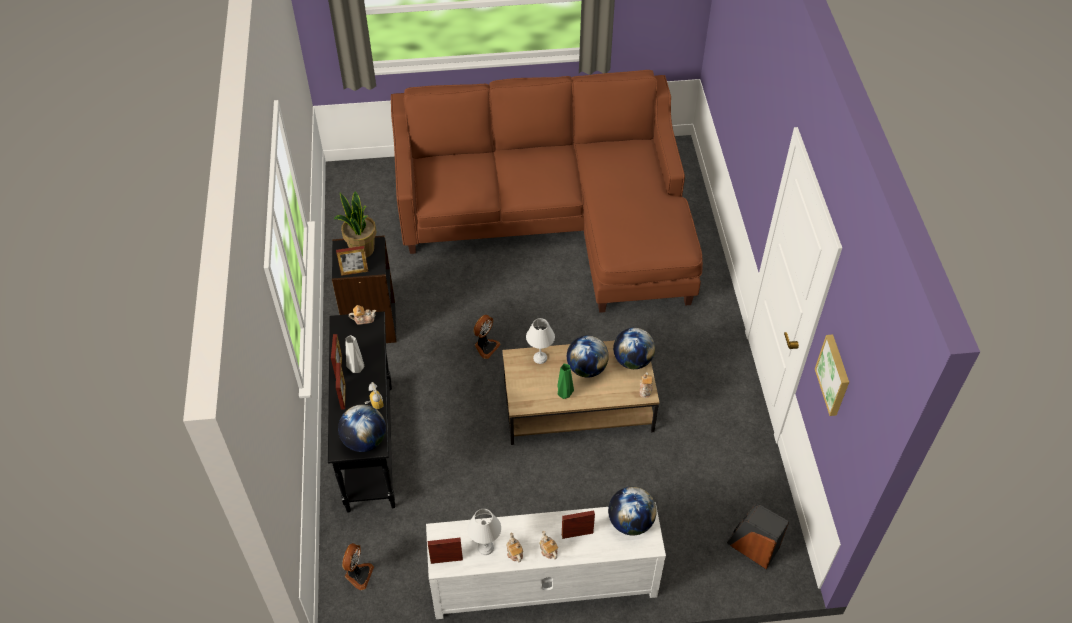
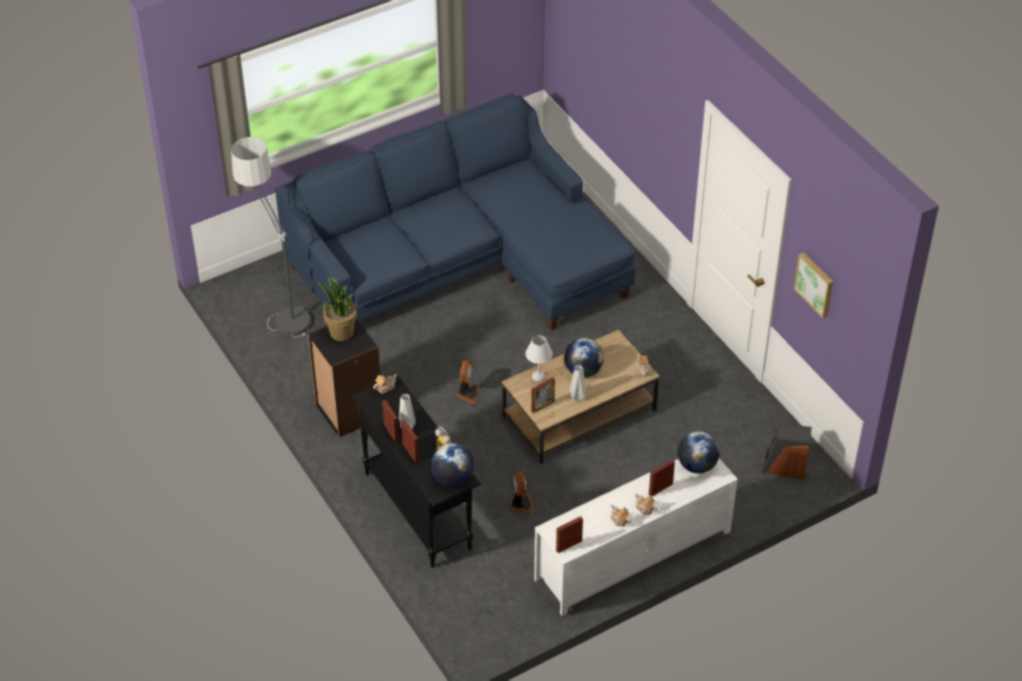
camera: 25 degrees left, 5 degrees down
picture frame [336,246,368,276] -> picture frame moved to [531,377,555,413]
fan [342,543,374,590] -> fan moved to [510,471,534,514]
brown sofa [391,70,703,313] -> blue sofa [275,93,636,330]
white table lamp [467,509,501,555] -> none
green vase [557,364,574,399] -> grey vase [569,365,585,402]
globe [613,328,655,369] -> none
none -> floor lamp [231,137,311,338]

